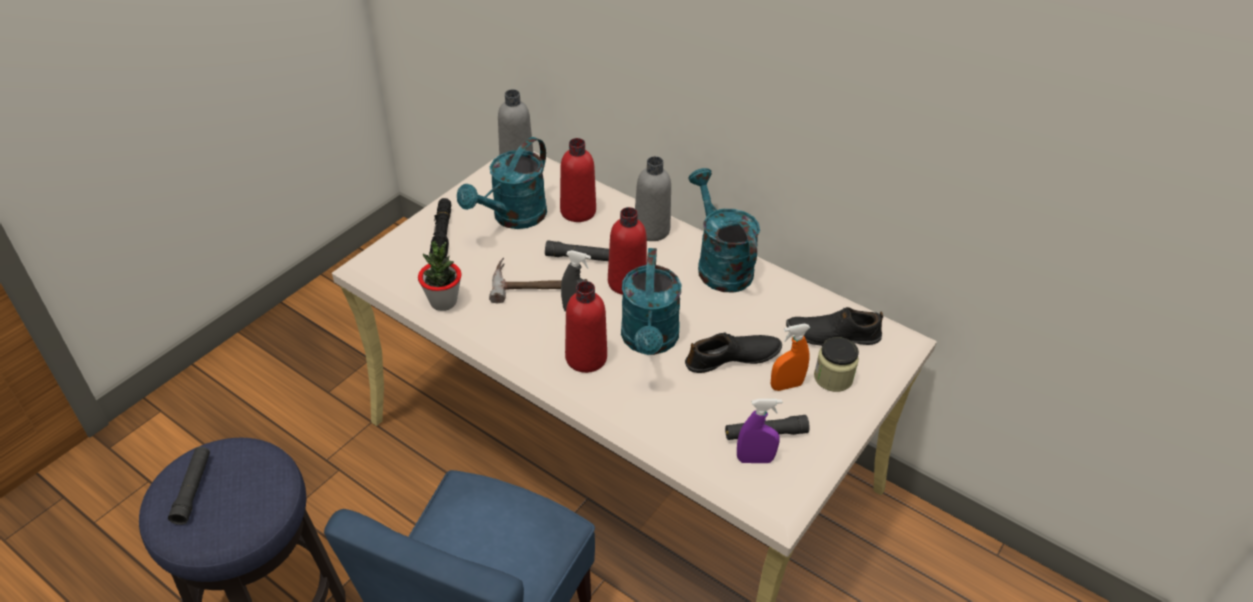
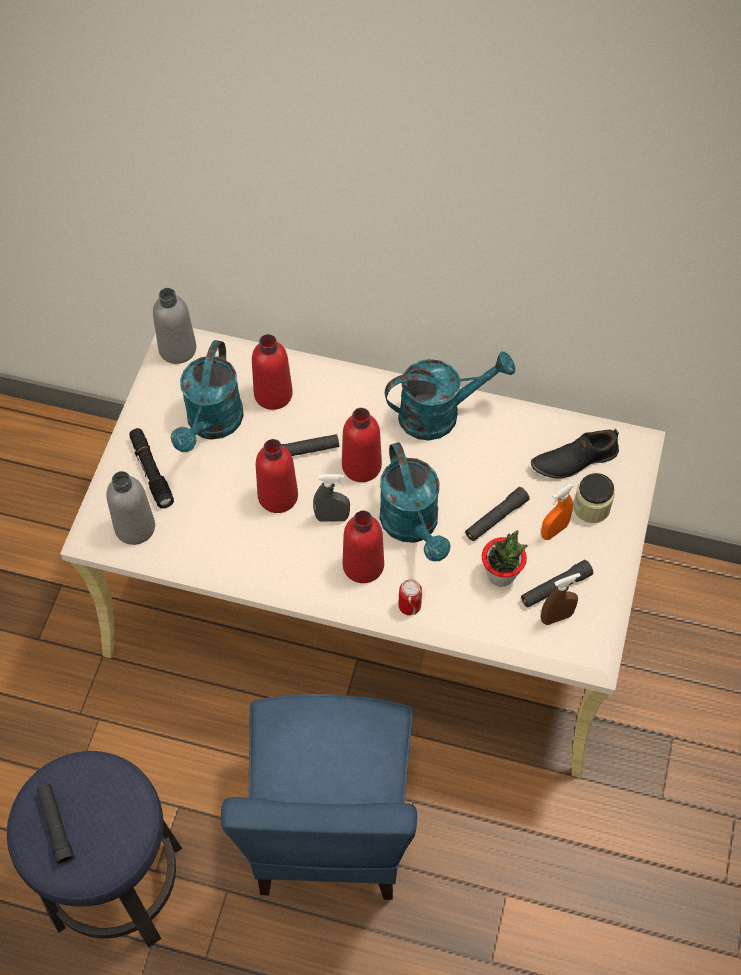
camera: 20 degrees left, 15 degrees up
potted plant [418,241,462,311] -> potted plant moved to [482,530,528,587]
hammer [489,257,588,304] -> red bottle [256,439,298,513]
grey bottle [635,156,671,241] -> grey bottle moved to [106,471,155,545]
black shoe [685,333,782,373] -> black flashlight [465,487,530,541]
turquoise watering can [688,168,760,293] -> turquoise watering can turned 120 degrees clockwise [385,351,515,440]
purple spray bottle [737,399,782,463] -> brown spray bottle [541,573,581,625]
none -> can [398,579,422,615]

